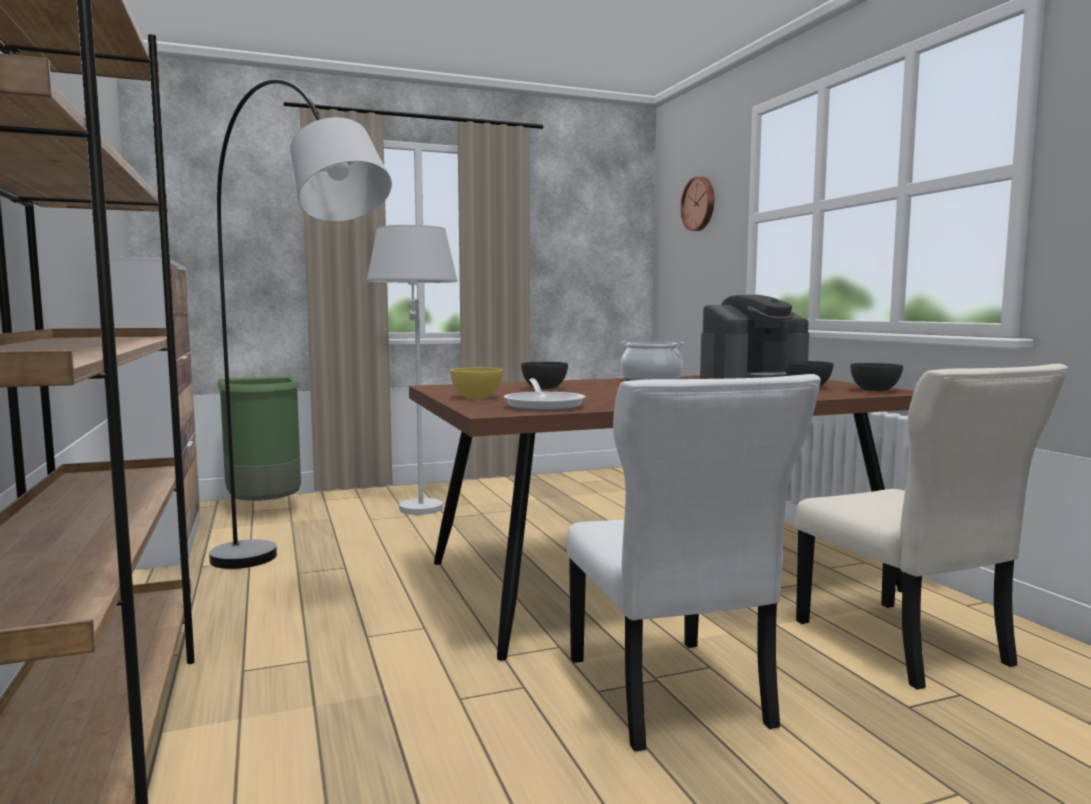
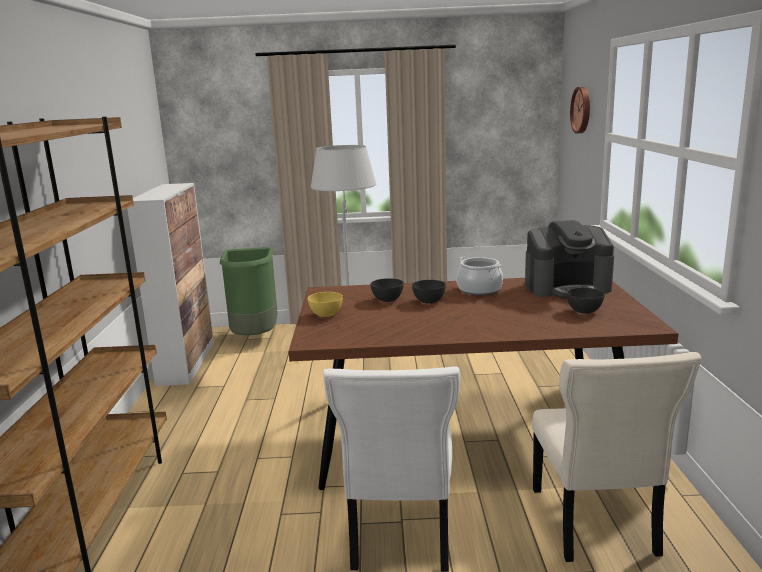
camera: 20 degrees right, 10 degrees up
grey floor lamp [209,79,392,569] -> none
frying pan [504,378,586,411] -> none
grey bowl [850,363,903,391] -> grey bowl moved to [412,280,446,304]

